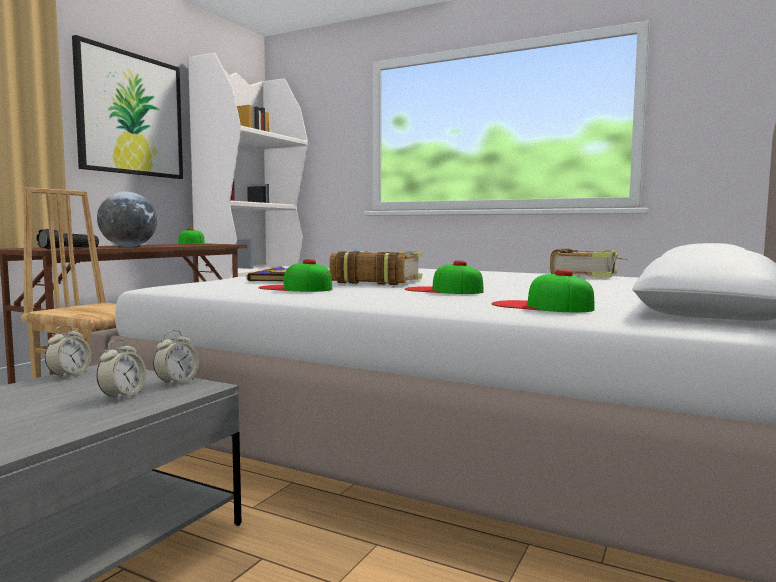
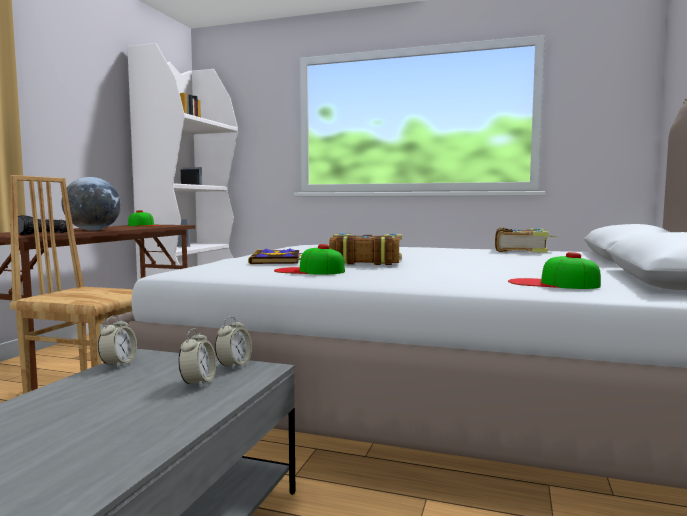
camera: 10 degrees left, 0 degrees up
picture [72,35,183,179] -> none
cap [405,260,484,294] -> none

